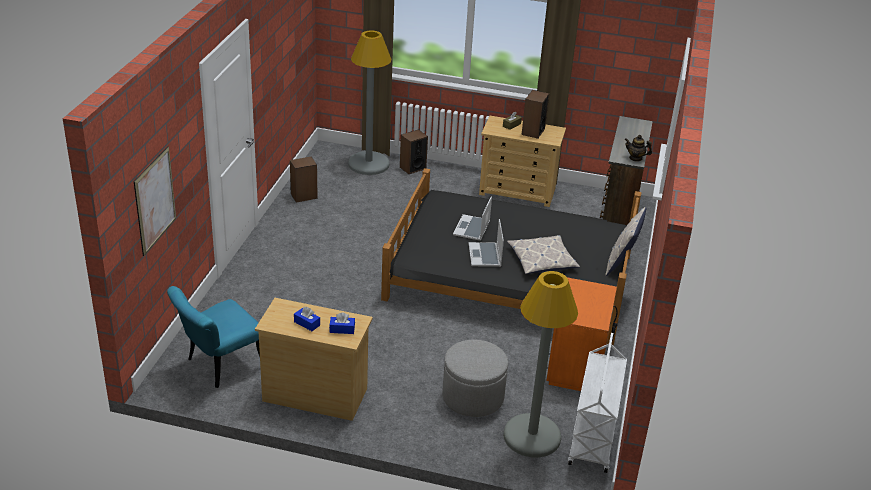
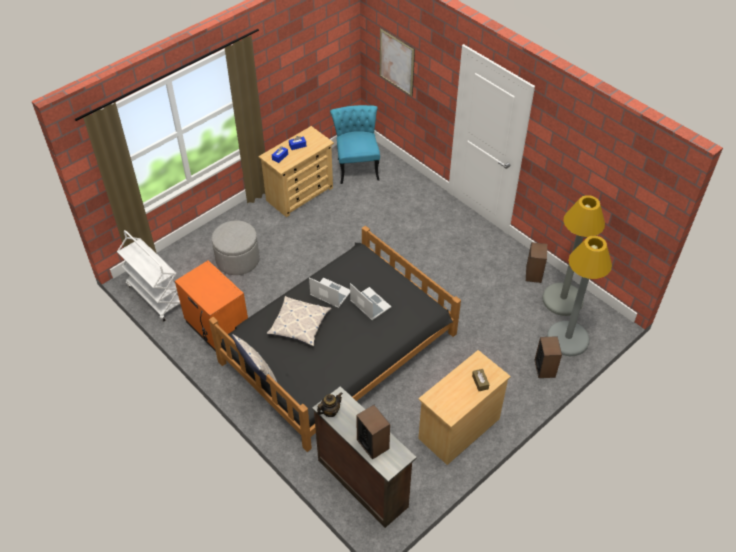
camera: 125 degrees right, 15 degrees up
grey floor lamp [503,271,578,457] -> grey floor lamp moved to [542,195,605,316]
speaker [522,90,549,139] -> speaker moved to [356,405,390,460]

